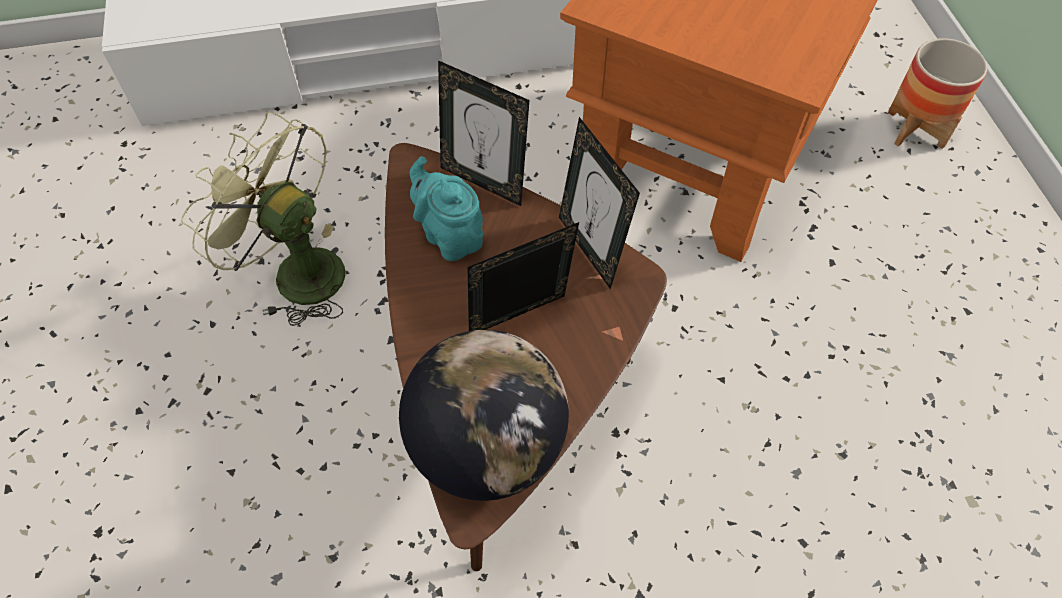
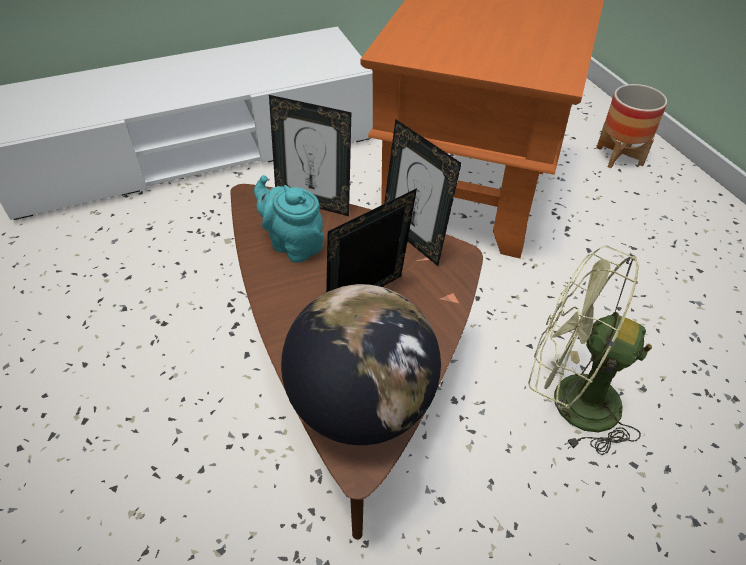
camera: 10 degrees left, 10 degrees down
green fan [181,111,346,326] -> green fan moved to [528,246,652,455]

